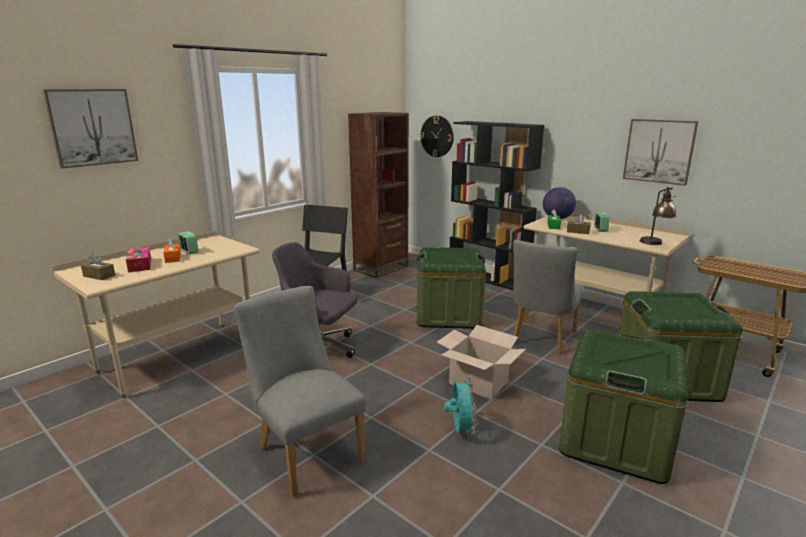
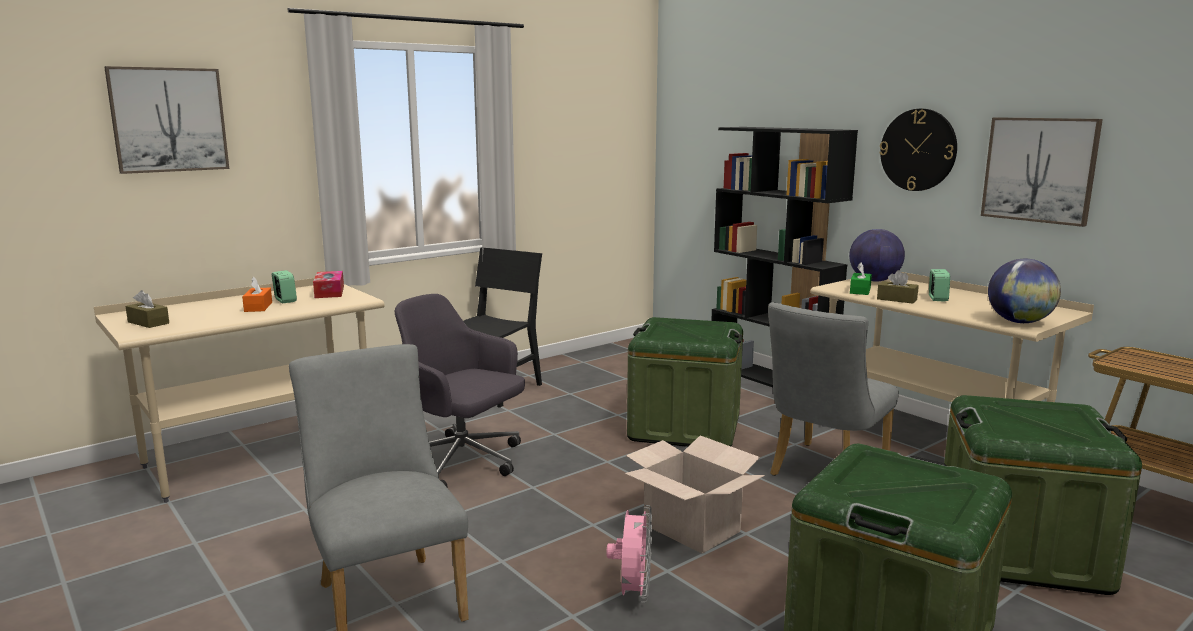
camera: 10 degrees right, 5 degrees down
tissue box [126,247,151,272] -> tissue box moved to [313,271,344,298]
brown bookcase [348,112,409,278] -> none
wall clock [420,116,454,157] -> wall clock moved to [879,109,957,191]
turquoise fan [444,376,476,437] -> pink fan [606,505,652,603]
table lamp [640,187,677,245] -> globe [988,259,1061,323]

